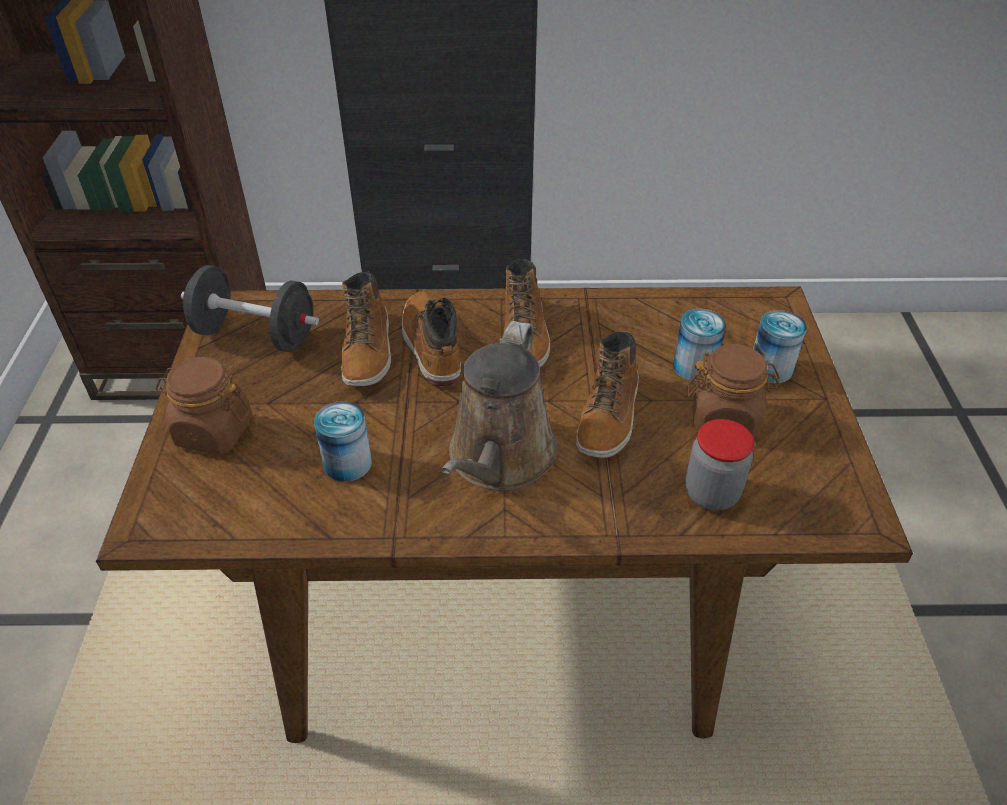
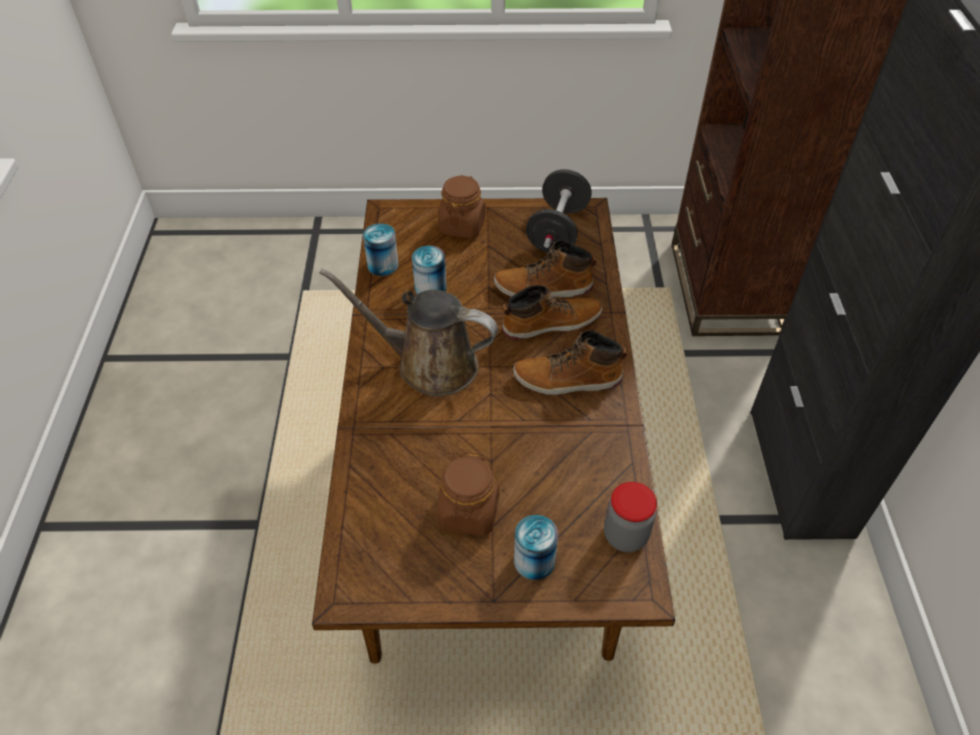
camera: 90 degrees right, 5 degrees up
boot [576,331,639,458] -> none
can [673,309,726,382] -> can moved to [363,224,398,276]
jar [685,419,755,510] -> jar moved to [604,482,657,552]

